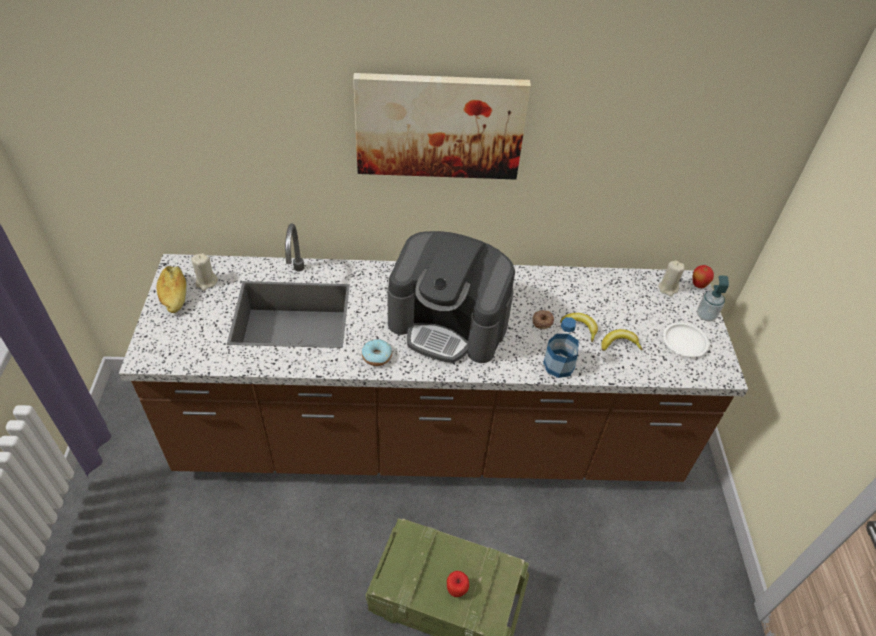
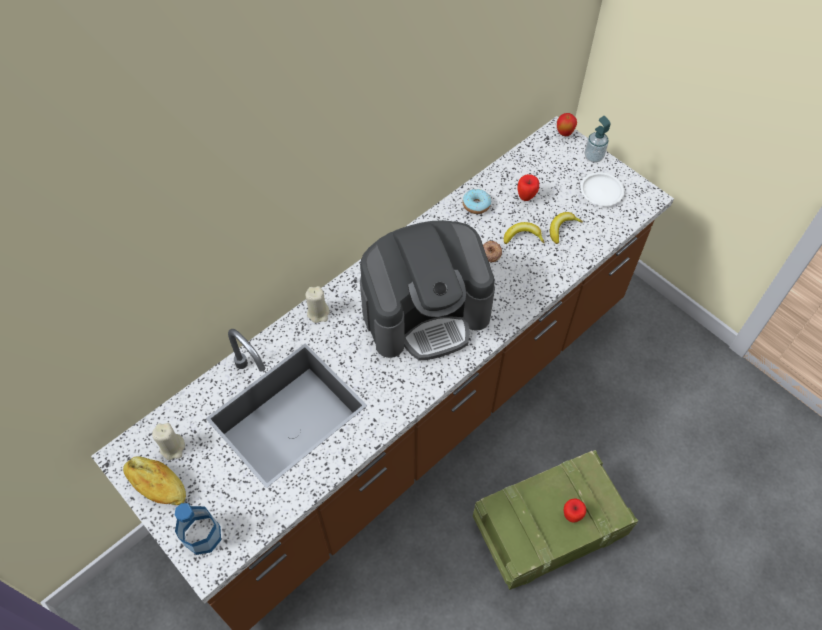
camera: 40 degrees left, 10 degrees up
picture [353,73,531,180] -> none
donut [362,339,392,366] -> donut moved to [462,189,491,214]
bottle [543,317,579,378] -> bottle moved to [175,503,221,555]
beige candle [658,260,684,296] -> beige candle moved to [305,286,330,323]
none -> apple [518,174,539,201]

